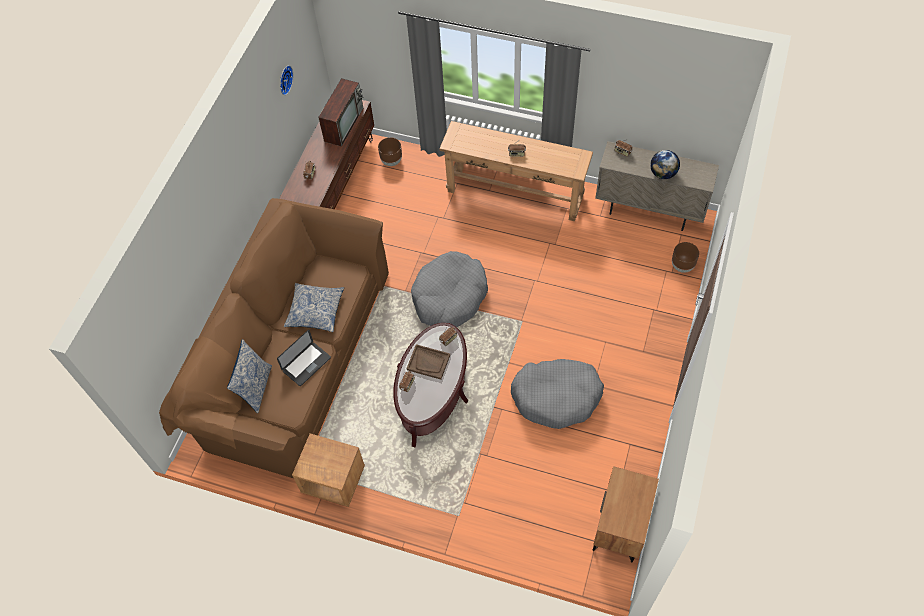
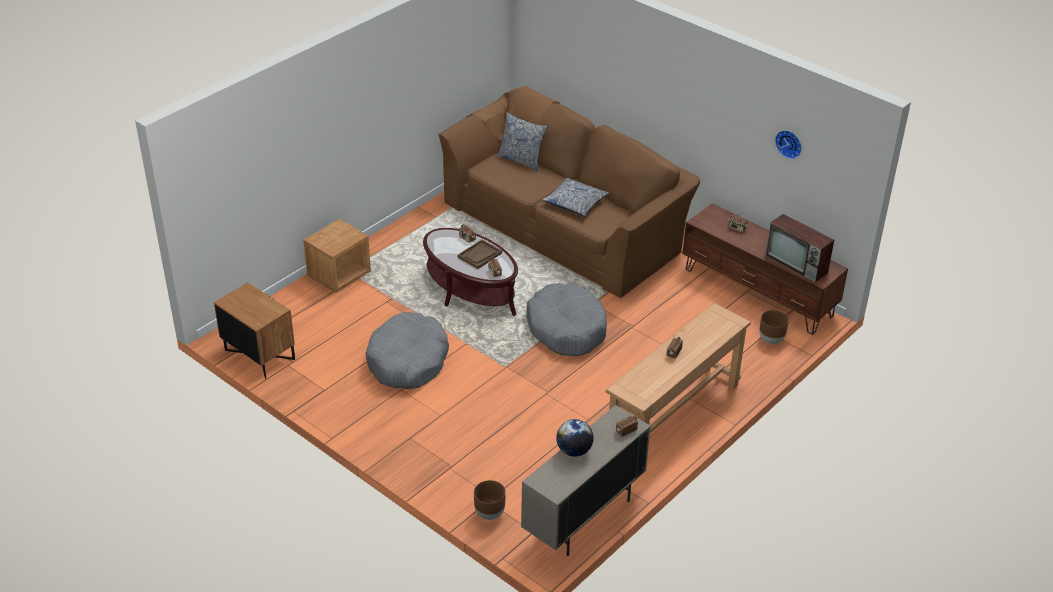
camera: 110 degrees right, 20 degrees down
laptop [277,330,331,386] -> none
brown nightstand [292,433,365,507] -> brown nightstand moved to [303,219,371,293]

